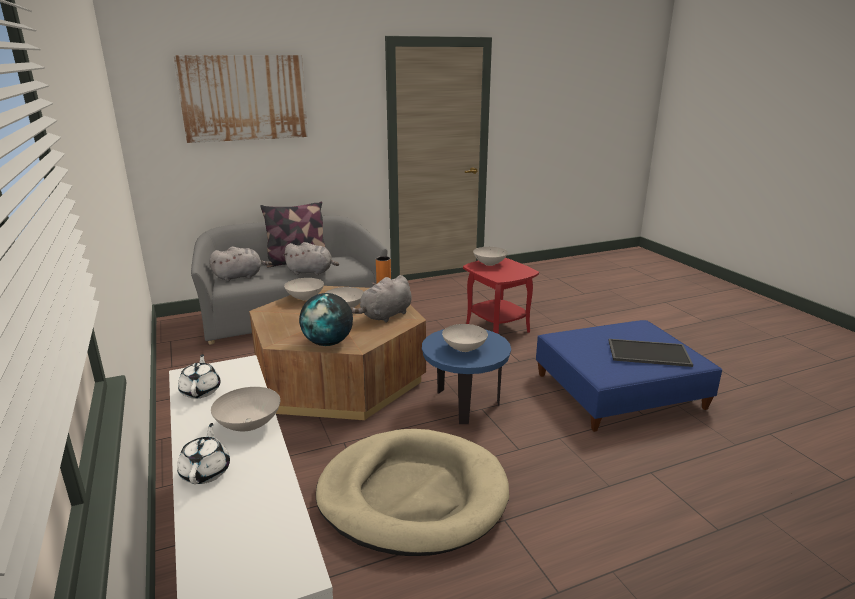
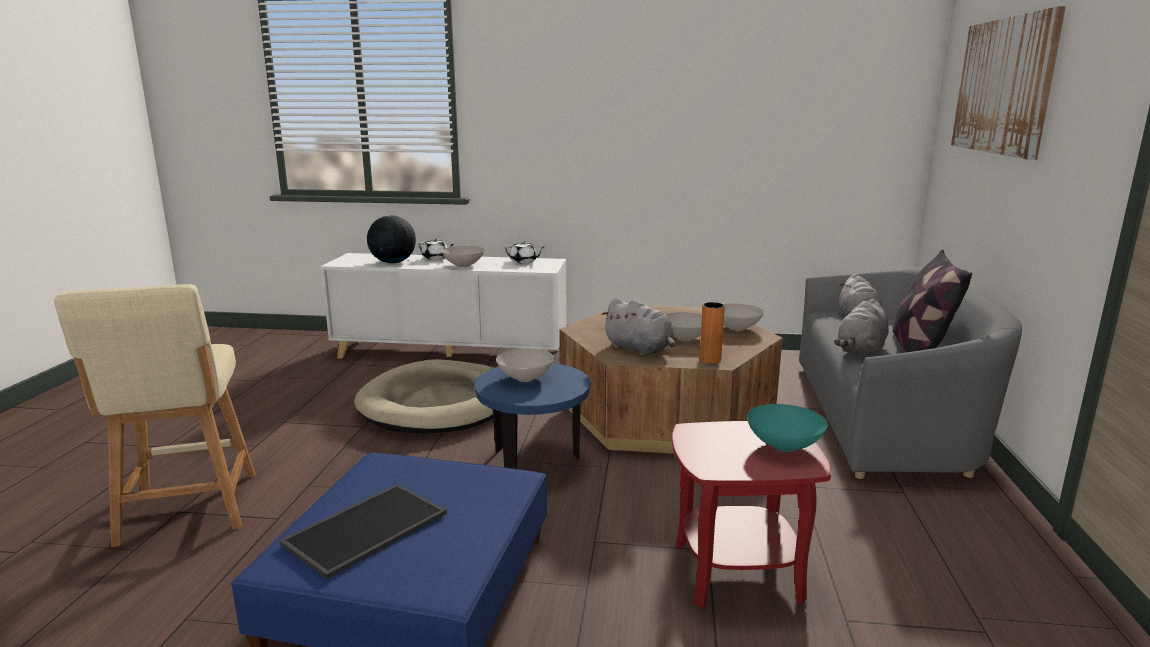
camera: 120 degrees right, 5 degrees down
globe [299,293,353,346] -> globe moved to [367,215,416,263]
grey plush toy [351,275,411,323] -> grey plush toy turned 150 degrees clockwise [601,298,675,356]
white bowl [473,247,508,266] -> turquoise bowl [747,404,828,452]
none -> beige stool [55,284,255,547]

